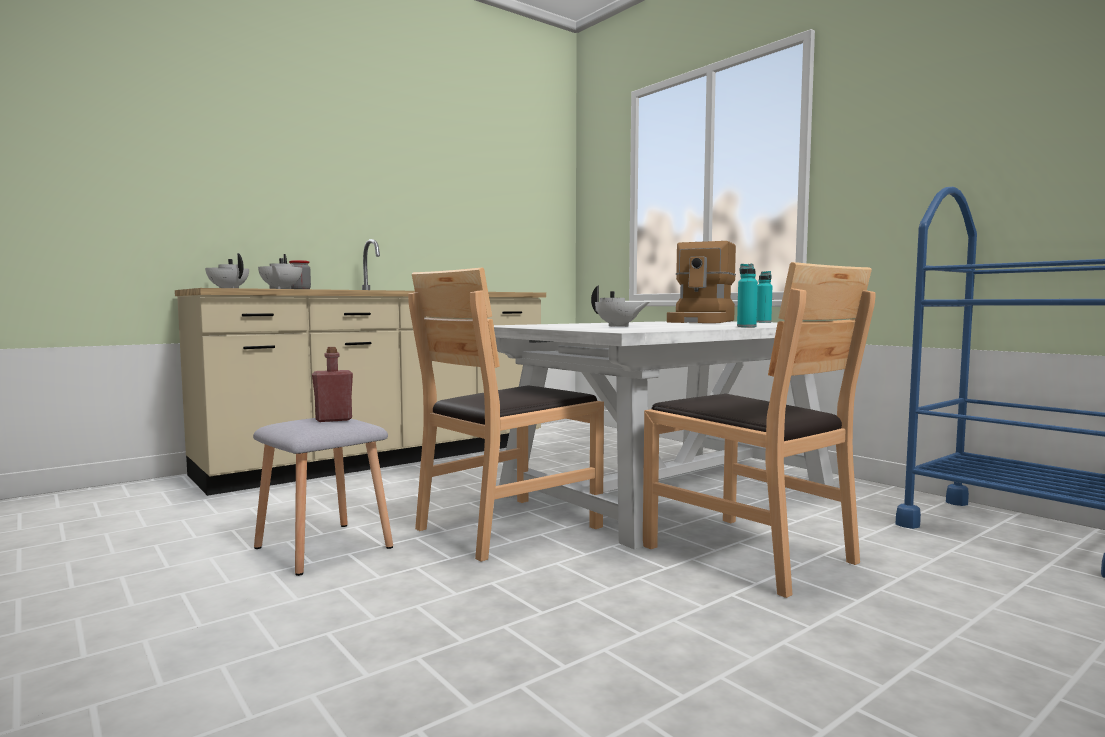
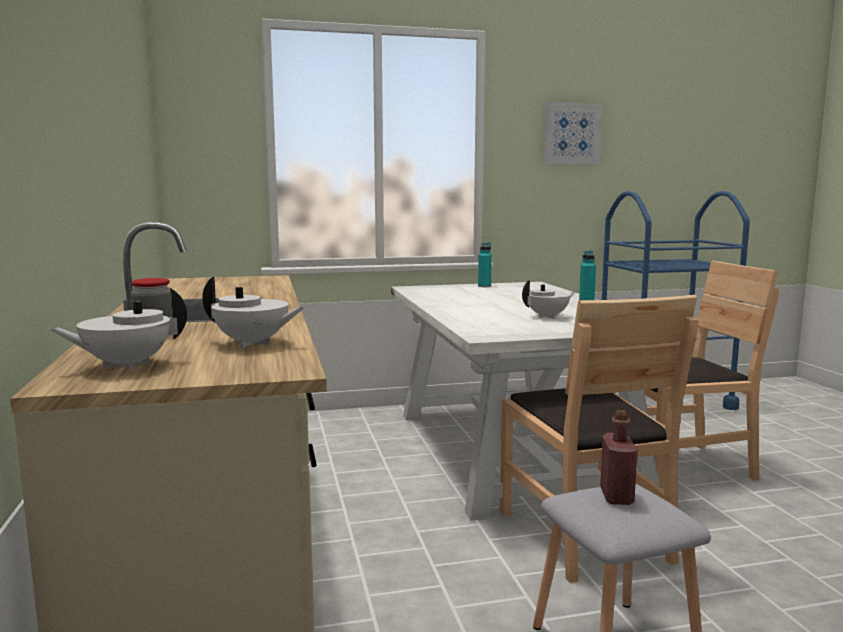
camera: 65 degrees left, 5 degrees up
coffee machine [667,241,736,323] -> none
none -> picture [544,102,603,165]

